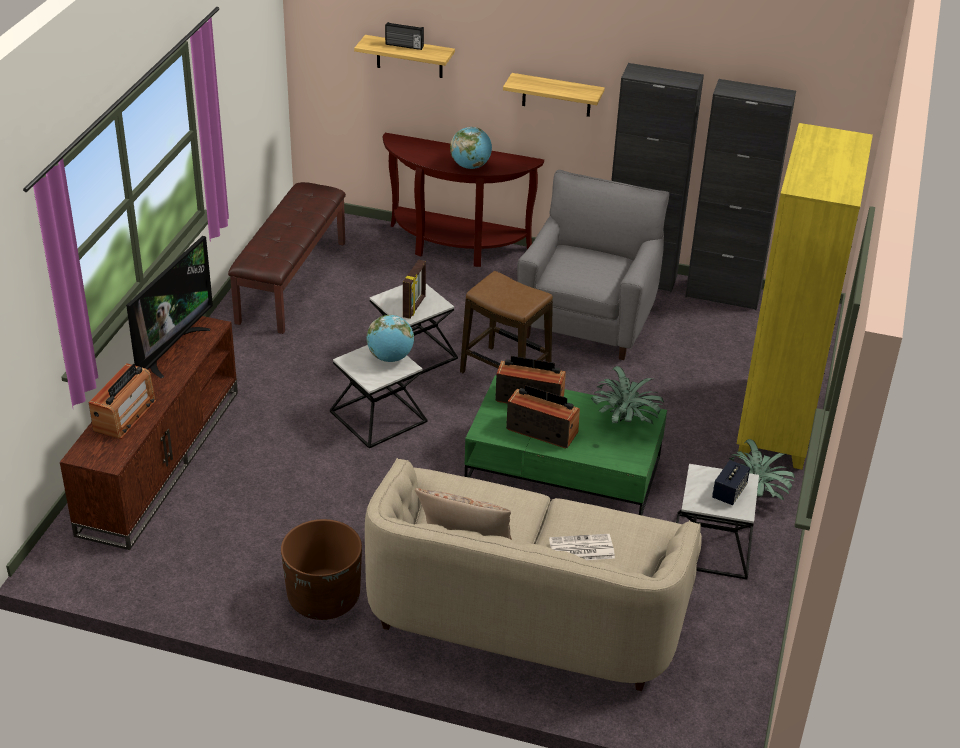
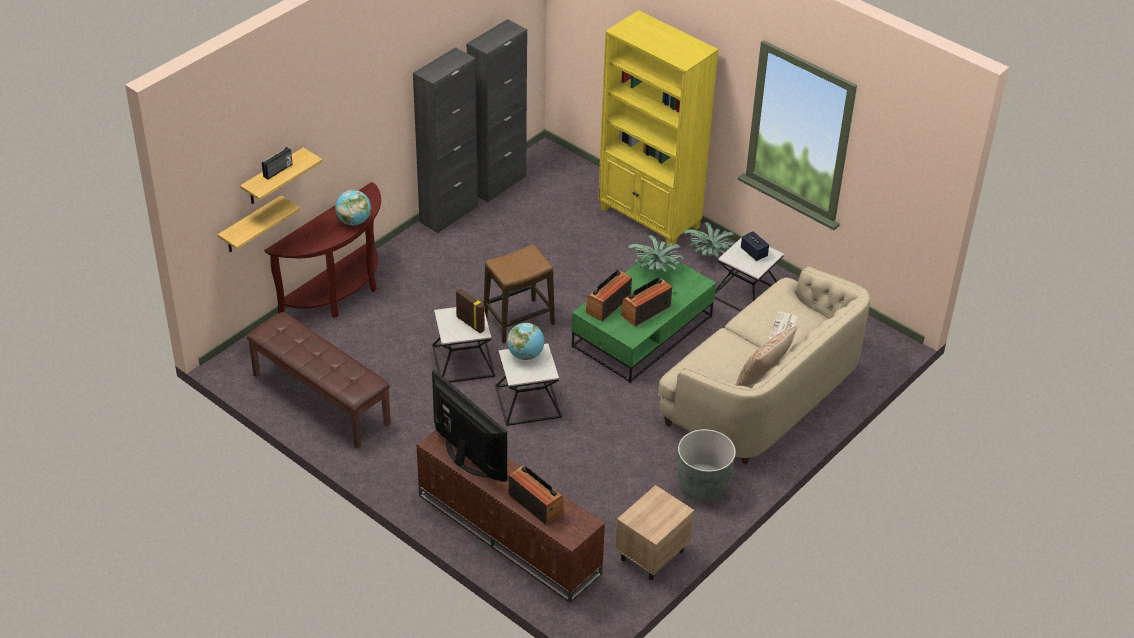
camera: 65 degrees left, 5 degrees up
brown planter [281,519,362,620] -> grey planter [677,429,736,501]
shelf [503,73,605,117] -> shelf moved to [218,195,300,252]
grey armchair [517,170,670,360] -> none
none -> beige nightstand [615,485,694,580]

